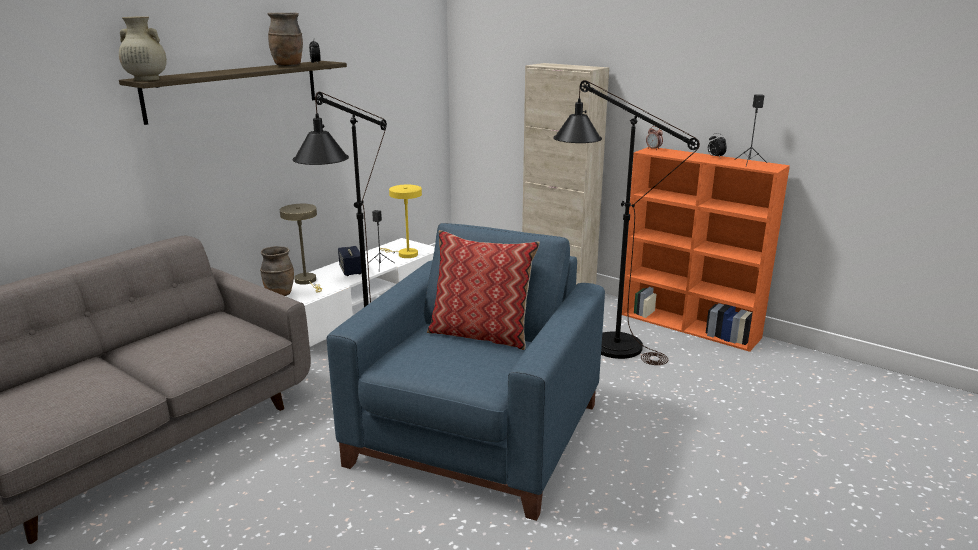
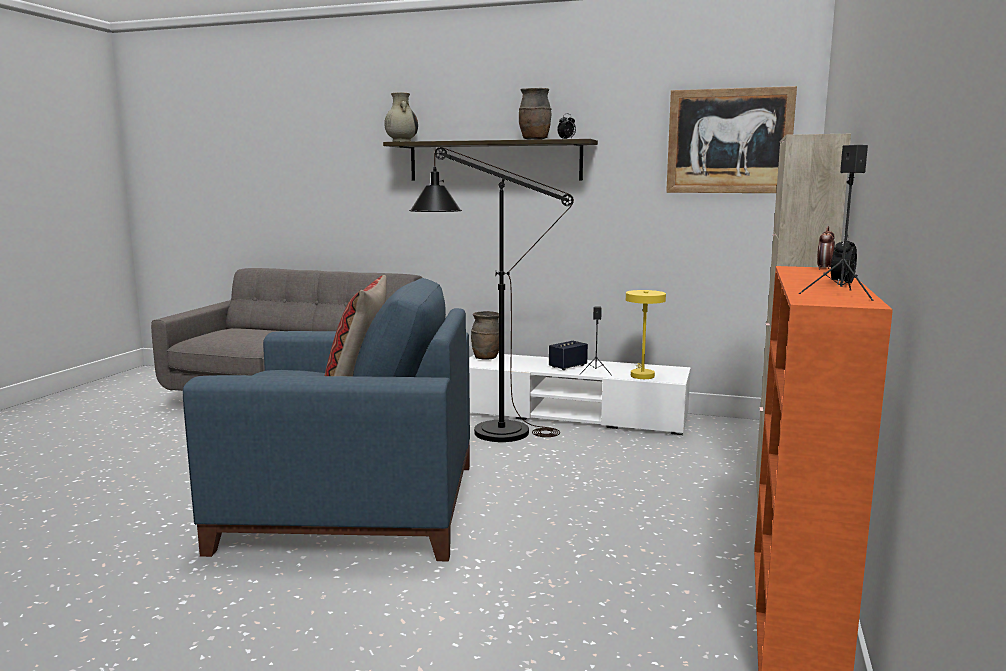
camera: 70 degrees right, 10 degrees down
beige table lamp [280,204,322,292] -> none
black floor lamp [553,80,700,365] -> none
none -> picture [666,86,797,193]

